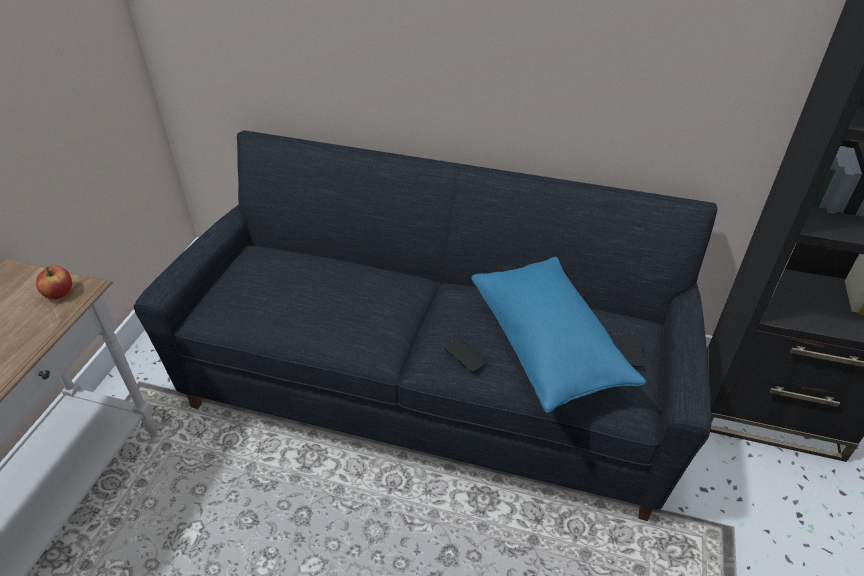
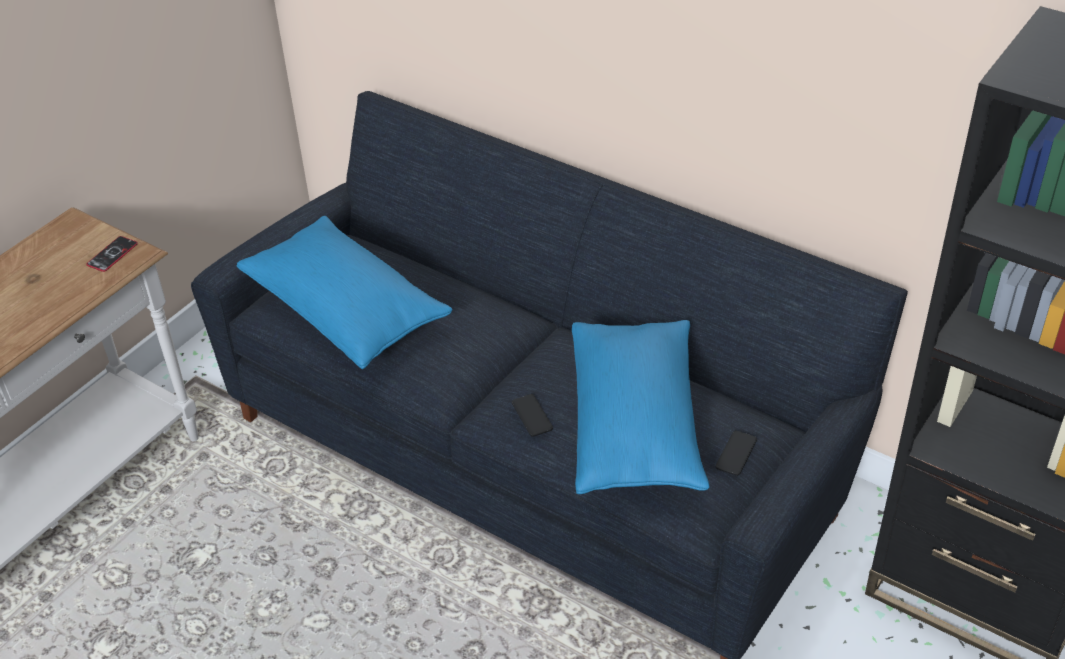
camera: 20 degrees right, 0 degrees up
apple [36,266,72,299] -> phone [86,236,138,272]
none -> blue pillow [236,216,452,369]

